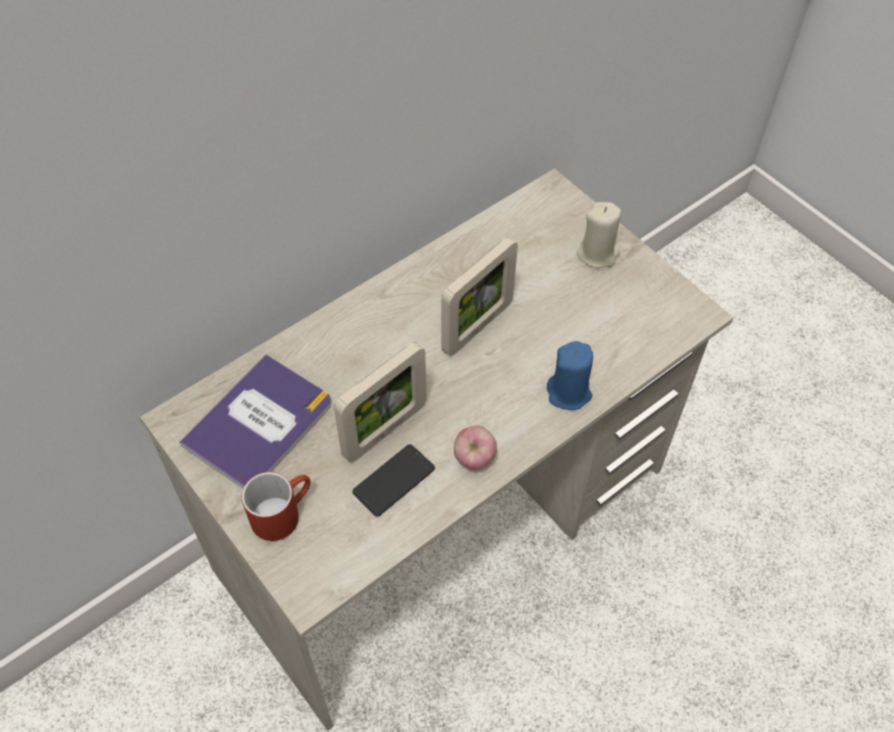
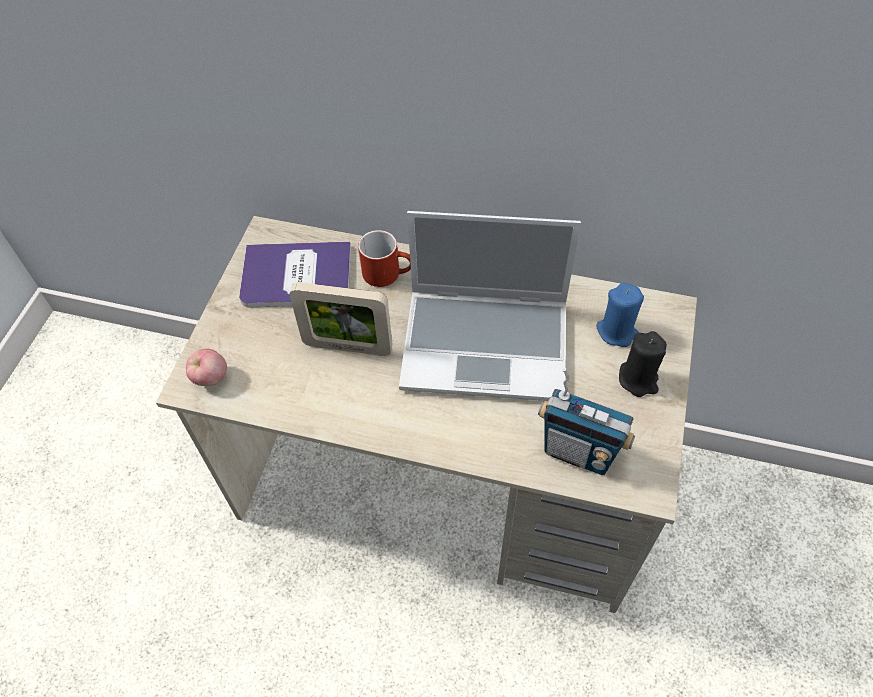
camera: 55 degrees right, 0 degrees up
red mug [242,472,311,541] -> red mug moved to [358,230,411,287]
phone [352,444,435,517] -> none
picture frame [441,237,518,356] -> laptop [399,211,581,401]
apple [454,426,497,470] -> apple moved to [186,349,227,386]
blue candle [547,341,593,410] -> blue candle moved to [596,283,644,347]
beige candle [576,202,622,268] -> black candle [619,331,667,397]
none -> radio [538,368,635,475]

